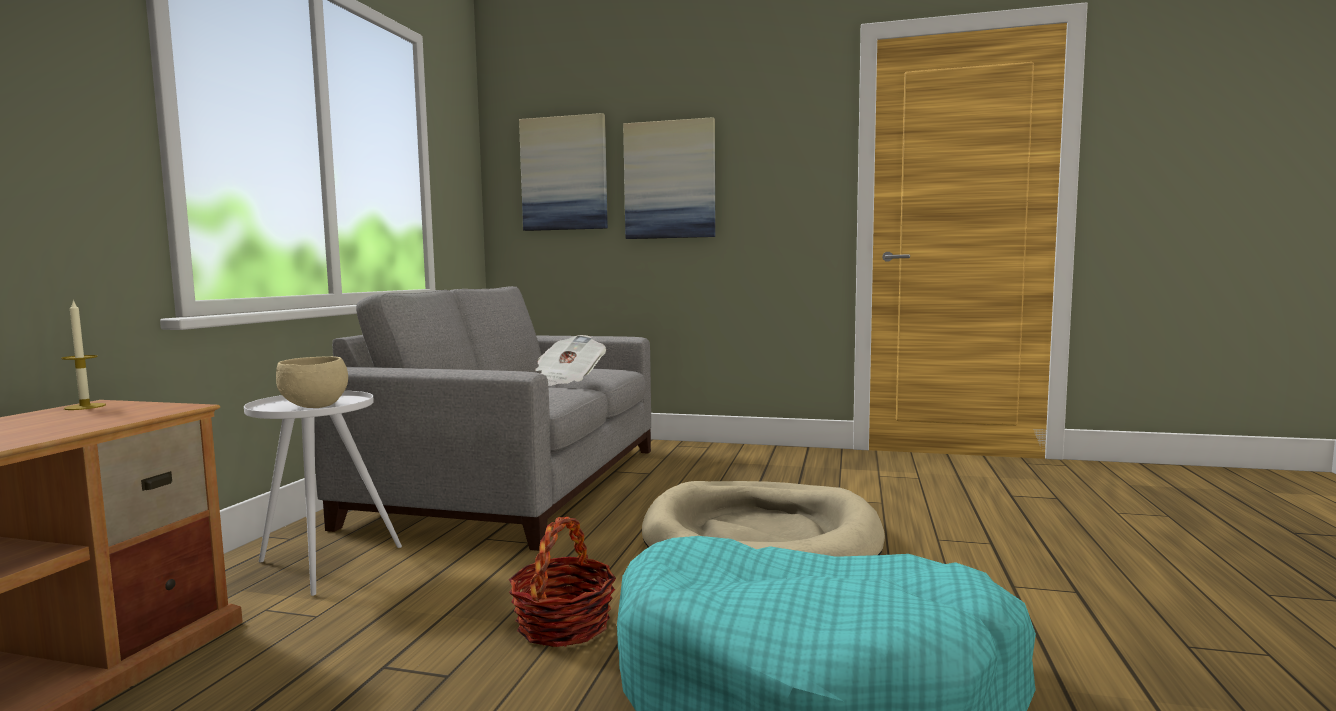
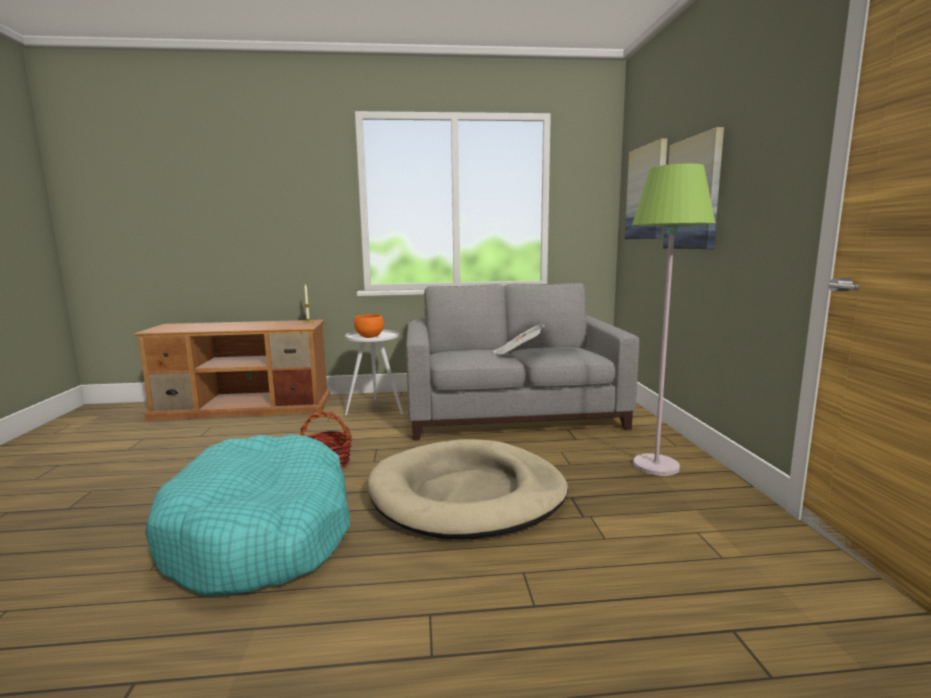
camera: 70 degrees right, 5 degrees up
beige bowl [276,356,348,408] -> orange bowl [354,314,384,338]
none -> green floor lamp [632,164,715,476]

